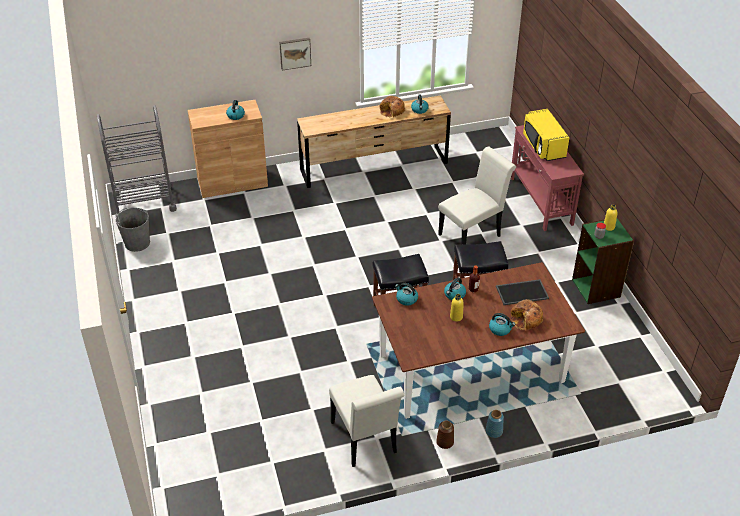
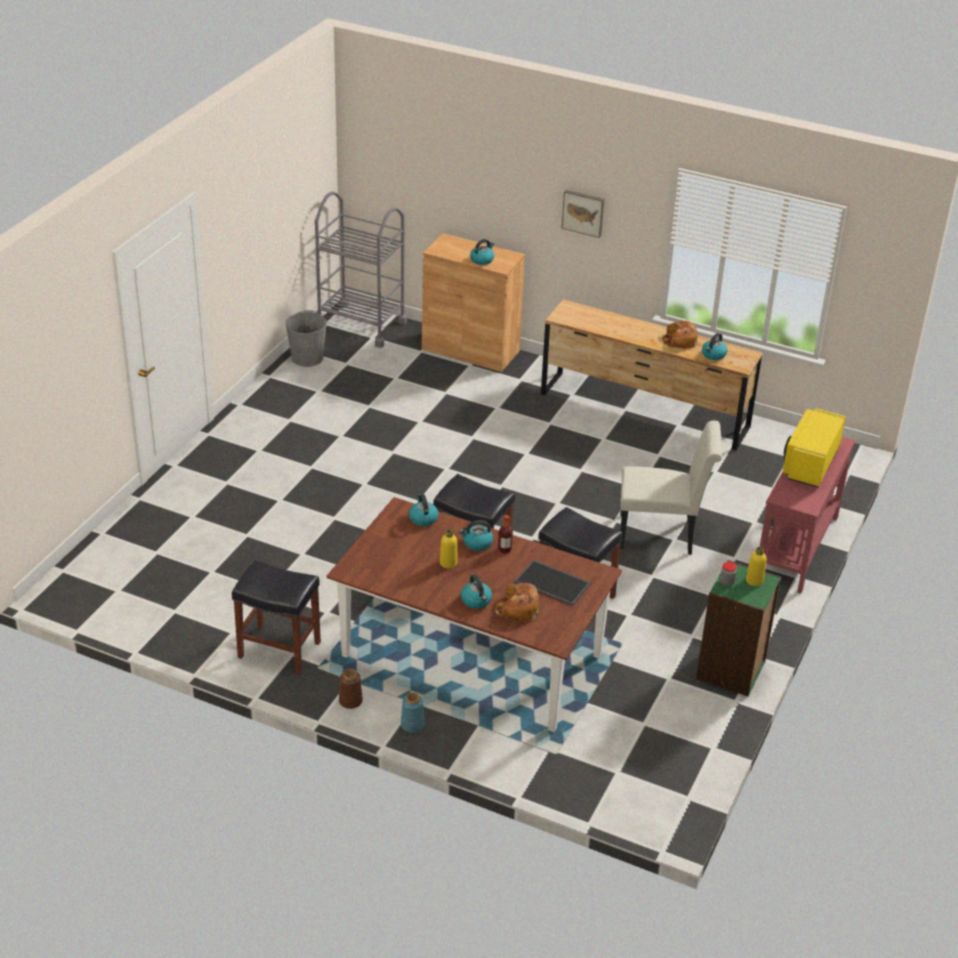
camera: 40 degrees right, 5 degrees down
white chair [329,375,404,467] -> black stool [232,560,321,675]

